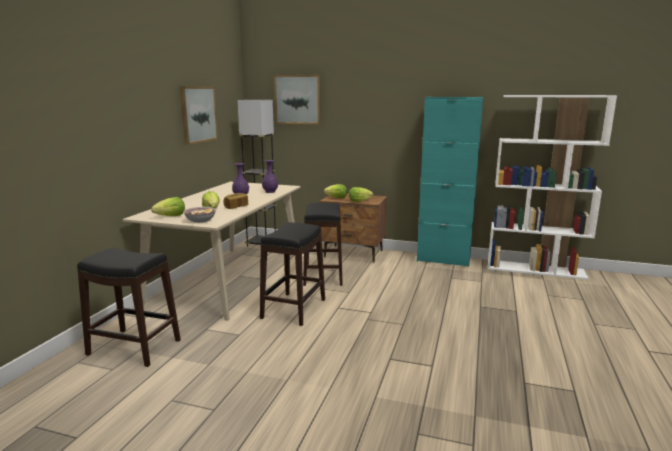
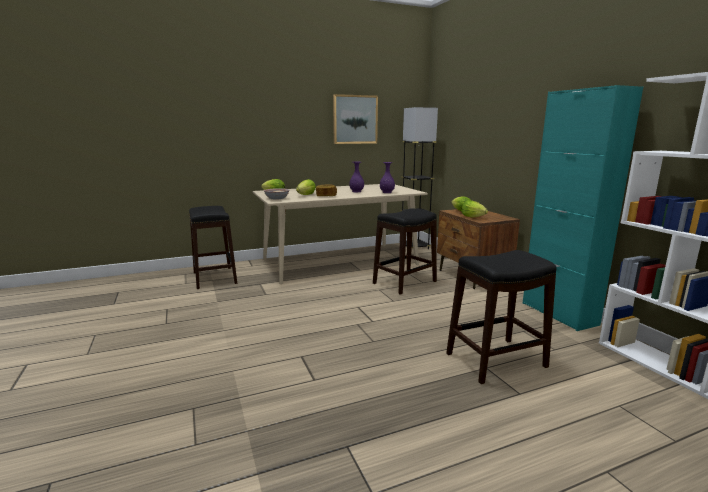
camera: 50 degrees right, 0 degrees up
black stool [260,223,325,326] -> black stool moved to [446,250,557,384]
picture [274,75,321,125] -> none

